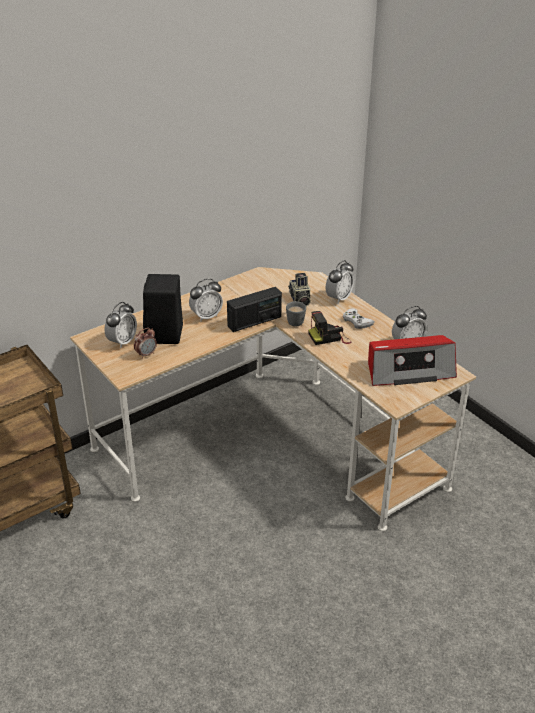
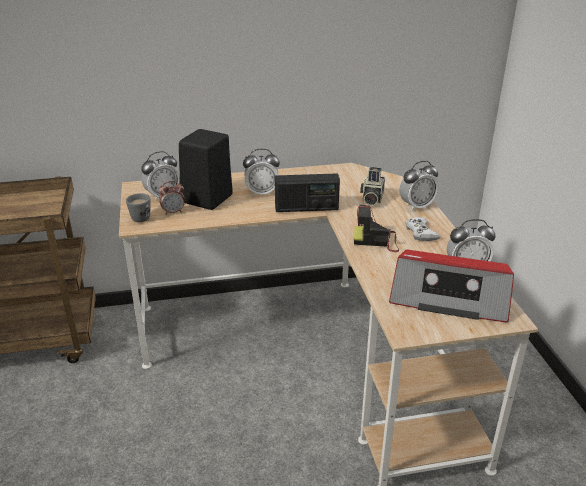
camera: 25 degrees right, 5 degrees down
grey mug [286,301,306,326] -> grey mug moved to [126,193,151,222]

